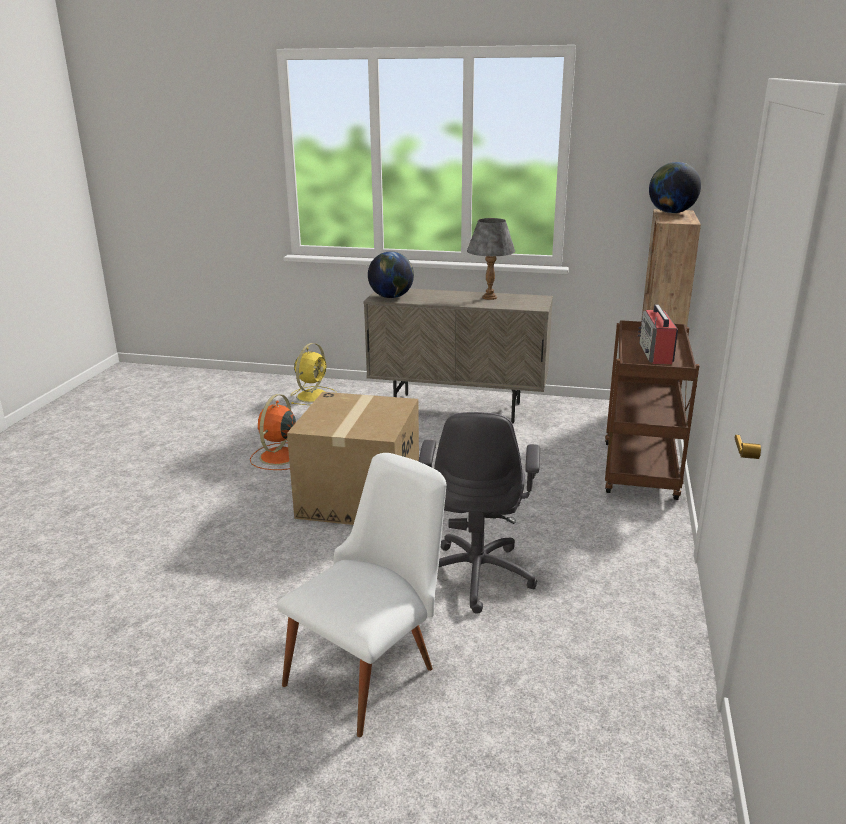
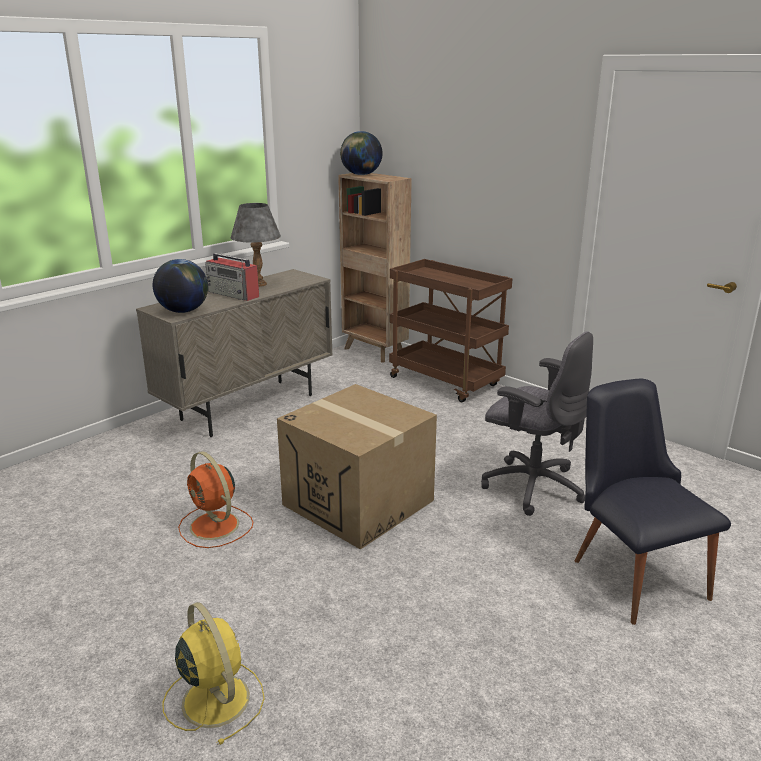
camera: 60 degrees left, 0 degrees up
white chair [277,453,446,737] -> black chair [575,378,731,625]
yellow fan [291,343,337,405] -> yellow fan moved to [162,602,265,745]
radio [638,305,678,364] -> radio moved to [205,253,259,301]

